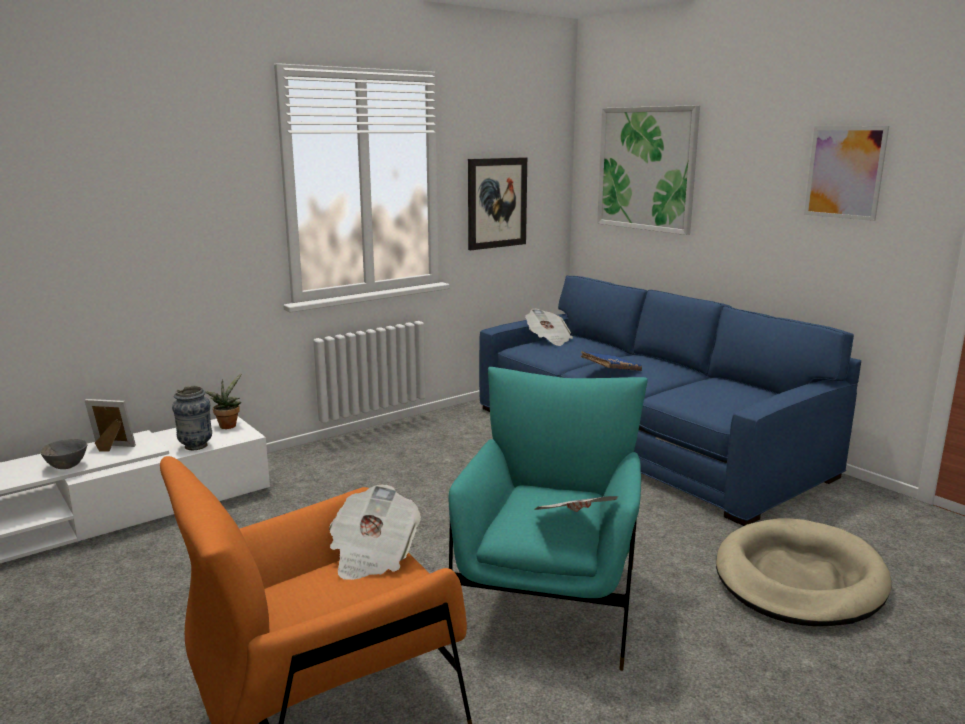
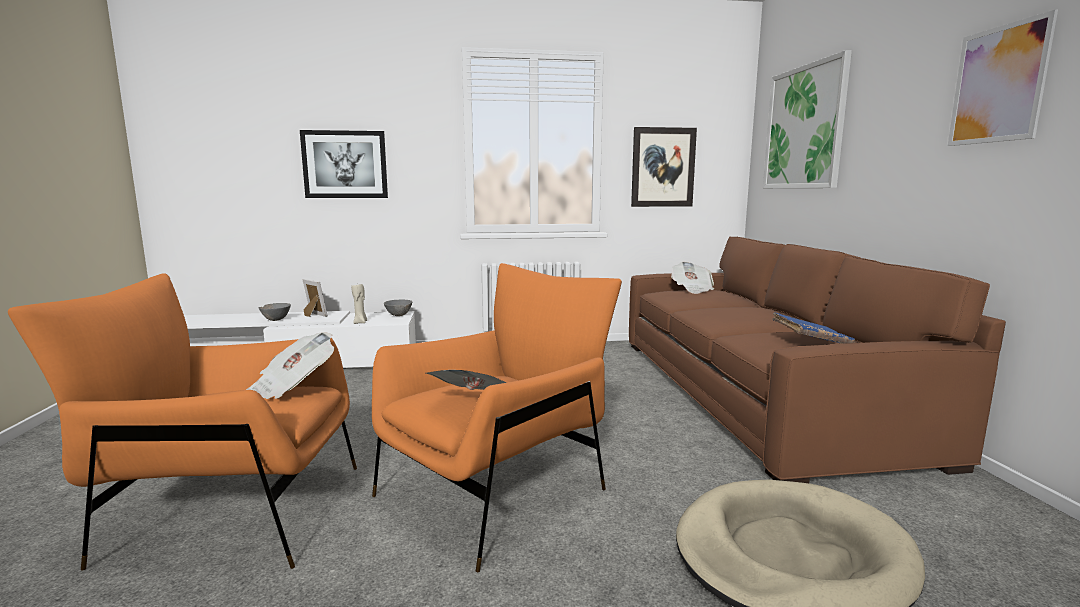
camera: 30 degrees right, 5 degrees down
vase [172,386,212,450] -> beige candle [351,283,367,324]
potted plant [206,374,241,429] -> grey bowl [384,300,412,316]
turquoise armchair [449,367,648,671] -> orange armchair [372,263,622,572]
blue sofa [479,275,861,526] -> brown sofa [629,237,1006,483]
blue book [581,351,642,371] -> blue book moved to [772,312,855,344]
none -> picture [300,130,388,198]

